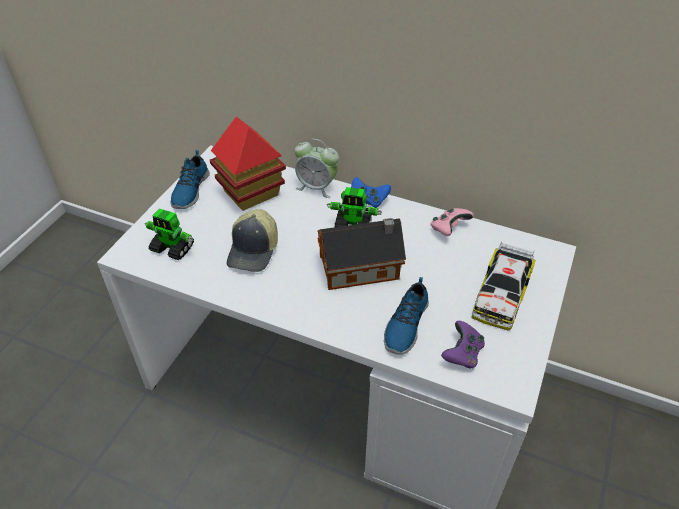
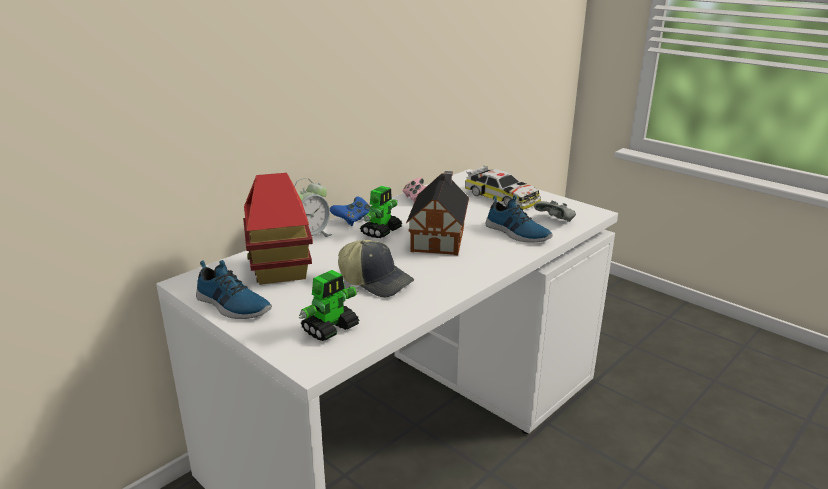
camera: 70 degrees left, 20 degrees down
purple game controller [441,321,485,369] -> grey game controller [534,201,576,222]

